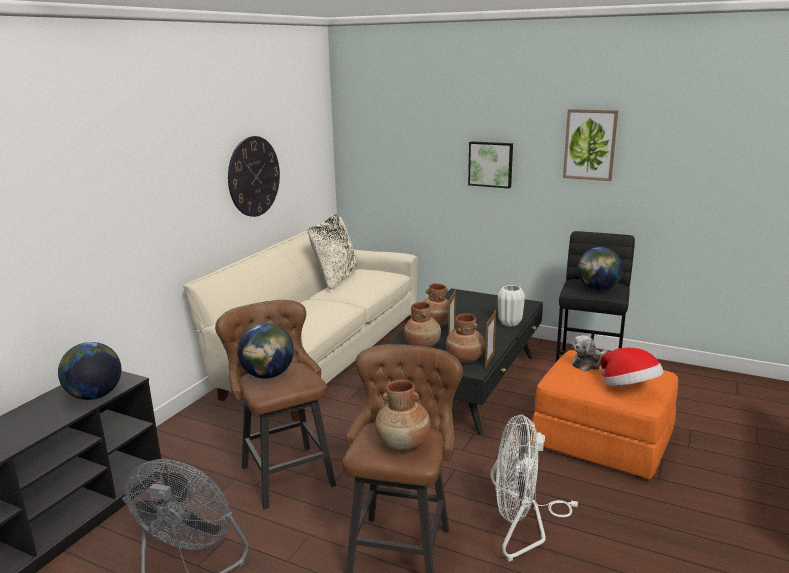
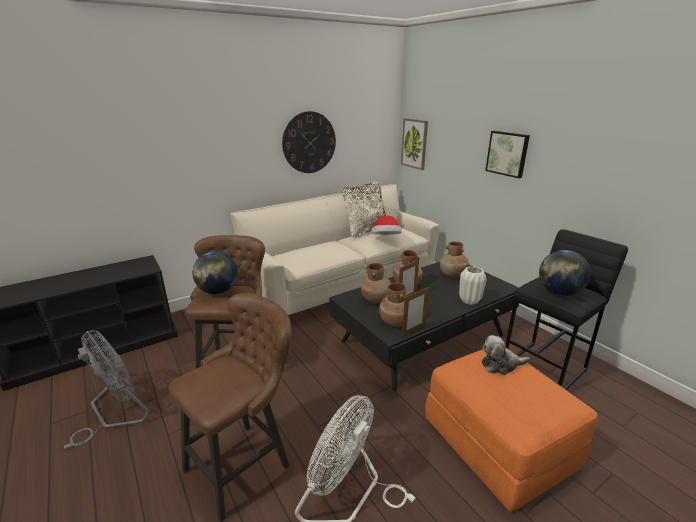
camera: 30 degrees right, 5 degrees up
globe [58,342,121,400] -> none
brown vase [375,380,431,452] -> brown vase moved to [440,241,469,277]
picture [563,109,618,181] -> picture moved to [401,118,428,170]
hat [601,348,664,386] -> hat moved to [371,216,402,235]

